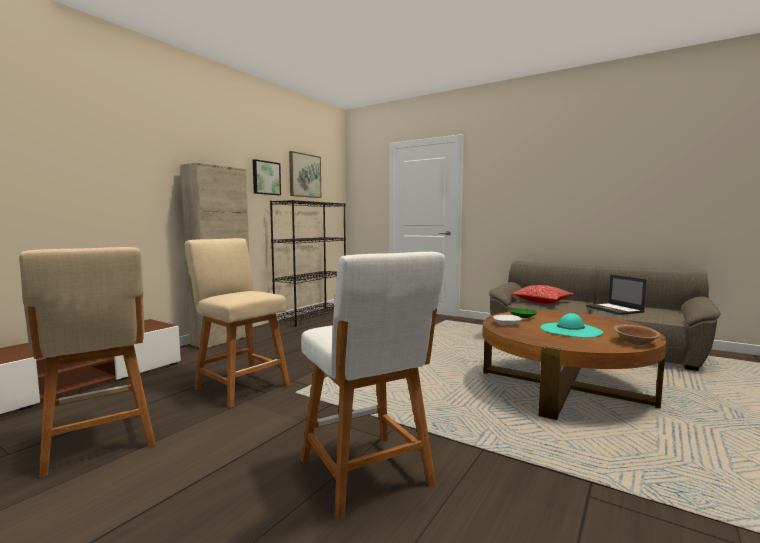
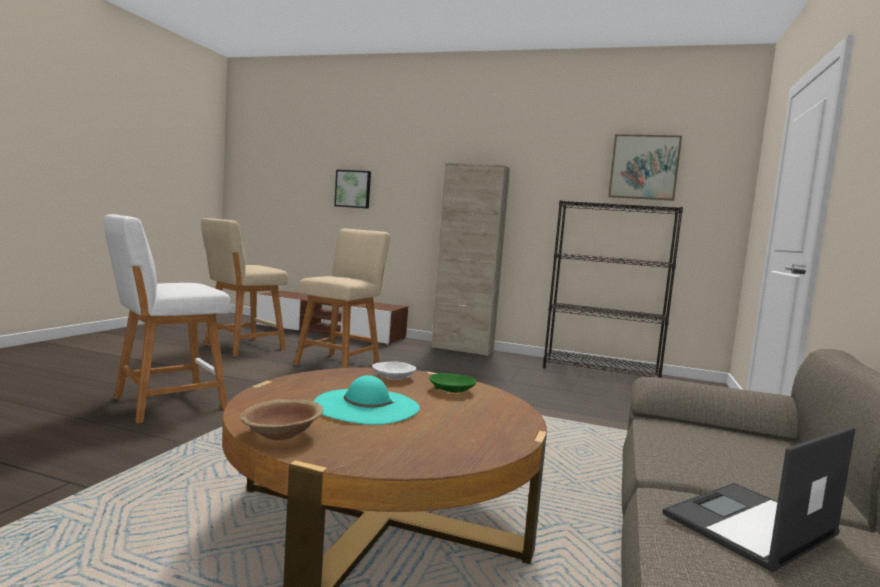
camera: 75 degrees right, 0 degrees up
picture [253,159,281,195] -> picture moved to [334,170,371,209]
pillow [511,285,574,304] -> none

